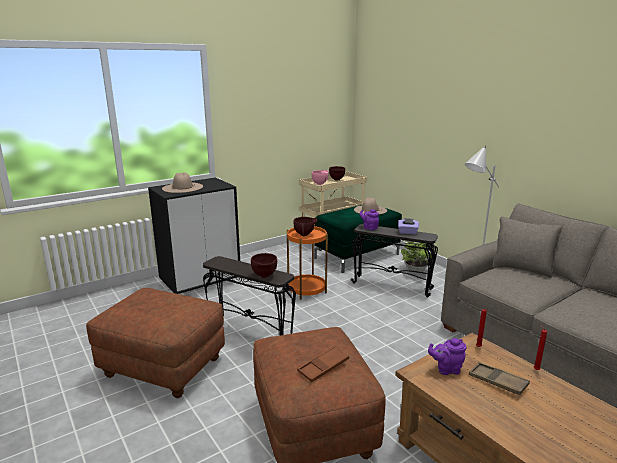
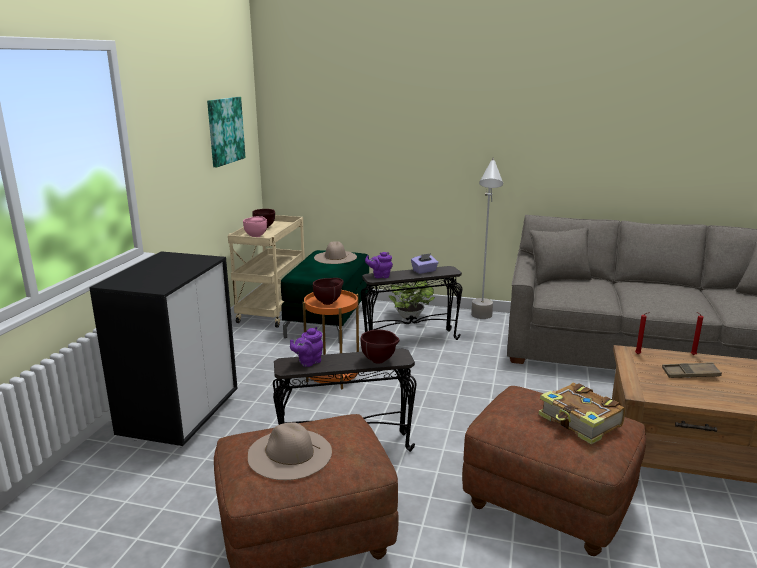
camera: 40 degrees left, 0 degrees up
beige hat [162,173,203,193] -> beige hat moved to [248,422,332,480]
brown tray [298,346,349,382] -> book [538,383,626,444]
purple teapot [428,338,466,375] -> purple teapot moved to [290,327,323,367]
none -> picture [207,97,245,167]

